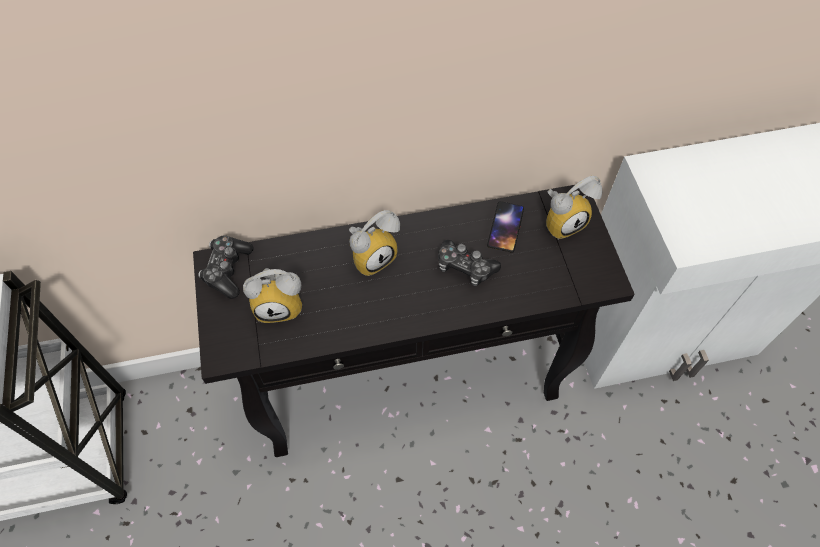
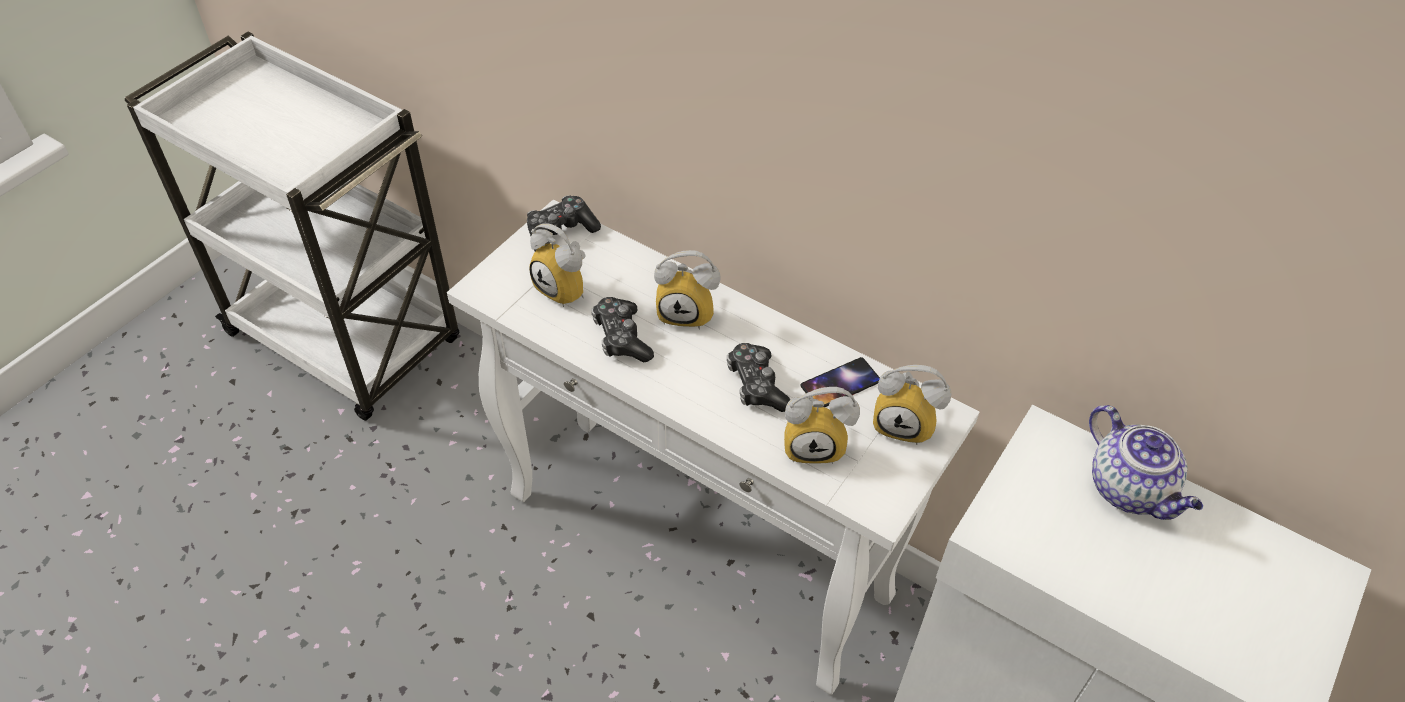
camera: 45 degrees right, 10 degrees down
black console table [193,185,635,457] -> white console table [447,200,979,695]
none -> game controller [591,297,654,362]
none -> alarm clock [784,387,860,464]
none -> teapot [1089,405,1203,520]

